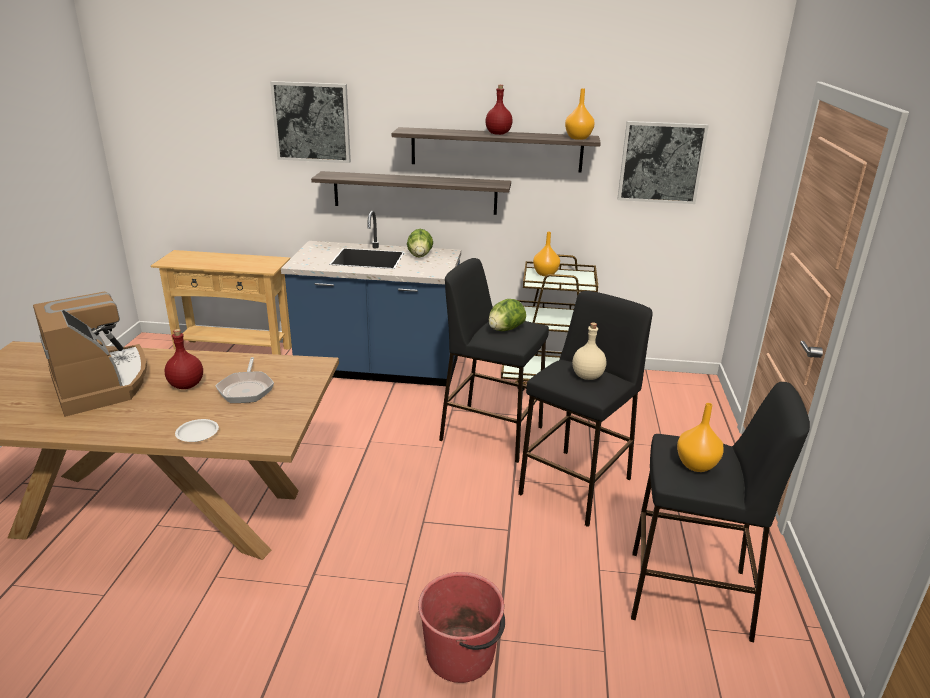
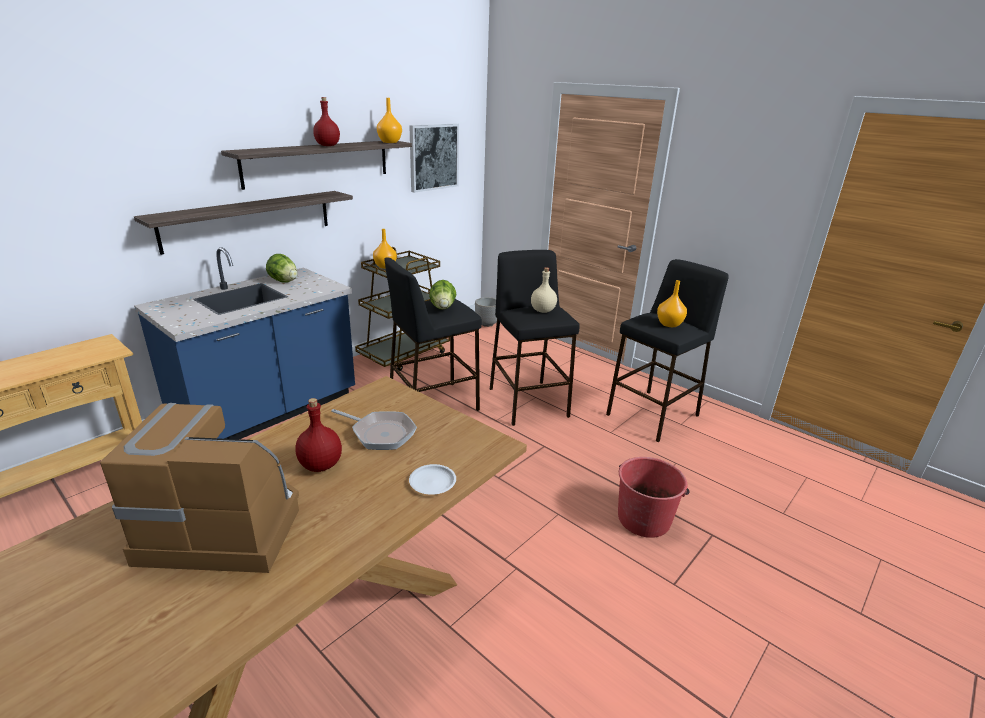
camera: 55 degrees left, 0 degrees up
picture [270,81,351,163] -> none
none -> planter [475,297,497,327]

